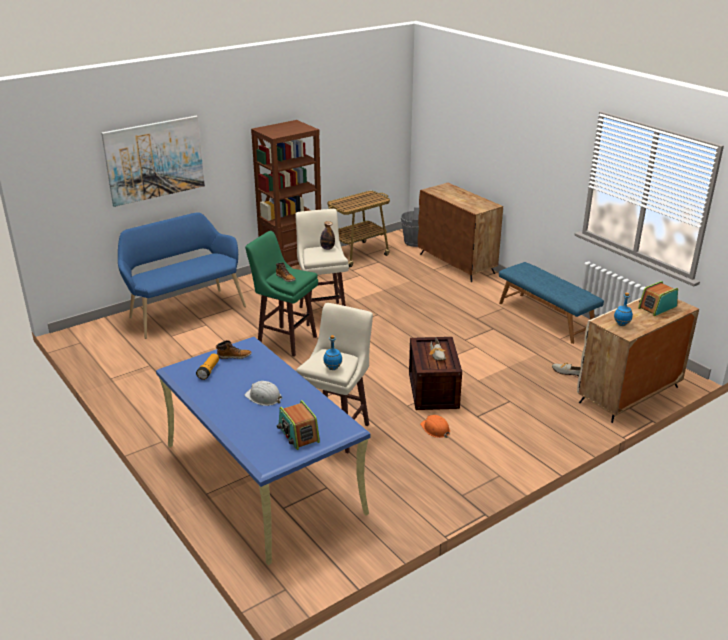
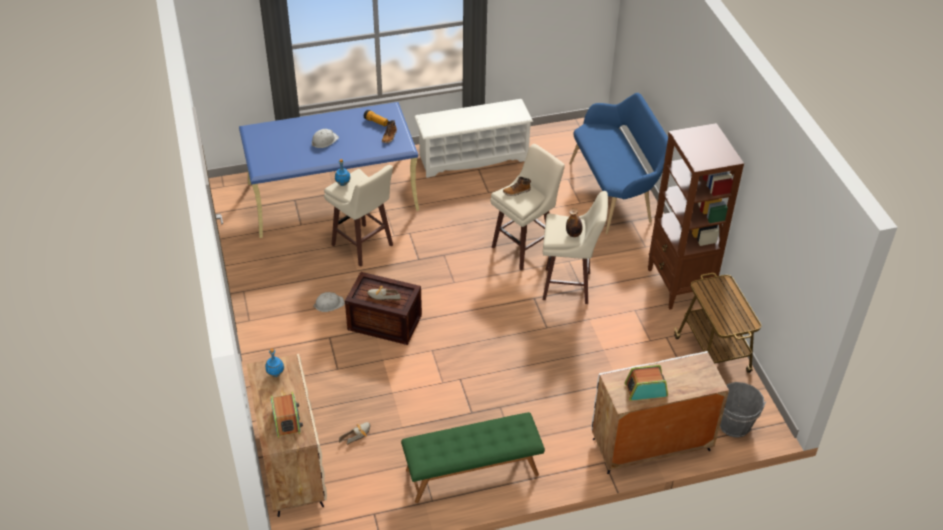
camera: 110 degrees right, 15 degrees up
picture [101,116,205,207] -> none
green stool [245,231,318,356] -> beige stool [490,144,565,270]
radio [277,400,320,450] -> radio moved to [624,365,668,400]
brown cabinet [418,183,503,282] -> white cabinet [591,351,729,474]
orange hard hat [420,415,450,438] -> white hard hat [313,292,345,312]
blue bench [499,262,604,344] -> green bench [401,412,545,503]
none -> white shoe rack [414,99,533,178]

